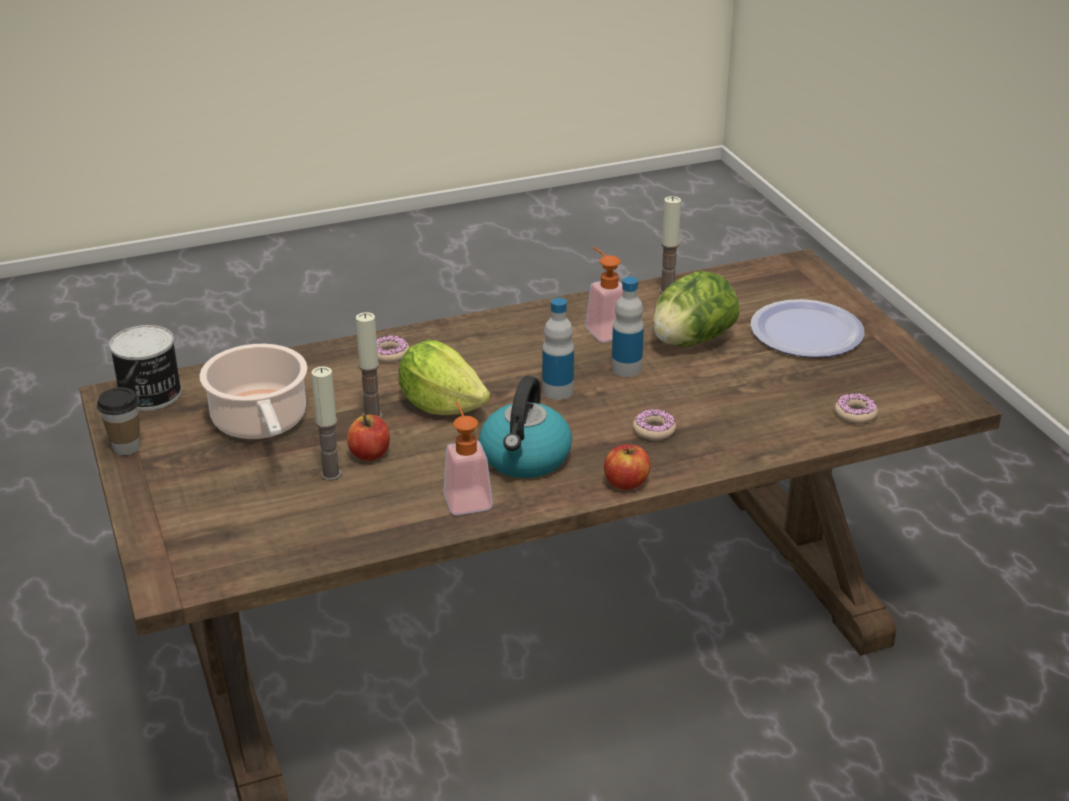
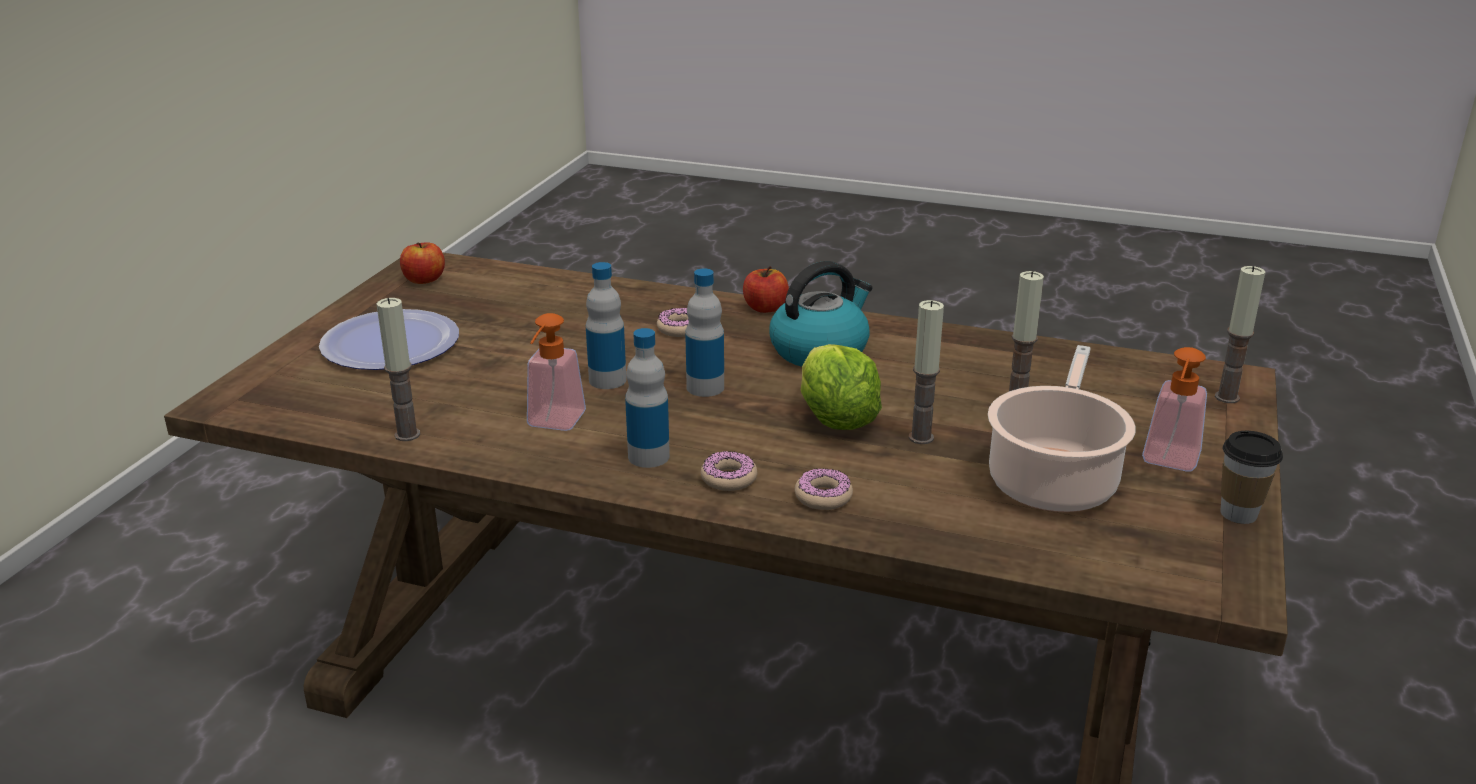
camera: 140 degrees left, 5 degrees down
can [109,325,182,411] -> none
apple [347,415,390,461] -> apple moved to [400,242,445,284]
soap dispenser [443,401,493,515] -> soap dispenser moved to [1142,347,1207,472]
lettuce [653,271,740,347] -> none
donut [835,392,878,424] -> donut moved to [701,451,757,491]
none -> bottle [625,328,670,468]
none -> candle [1215,266,1265,403]

